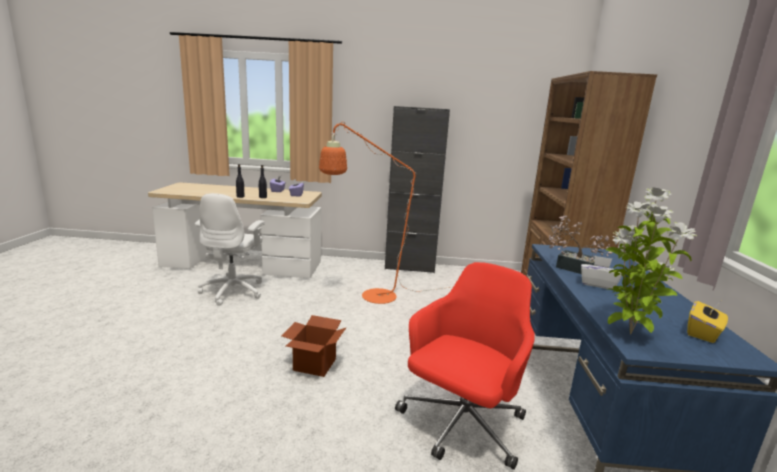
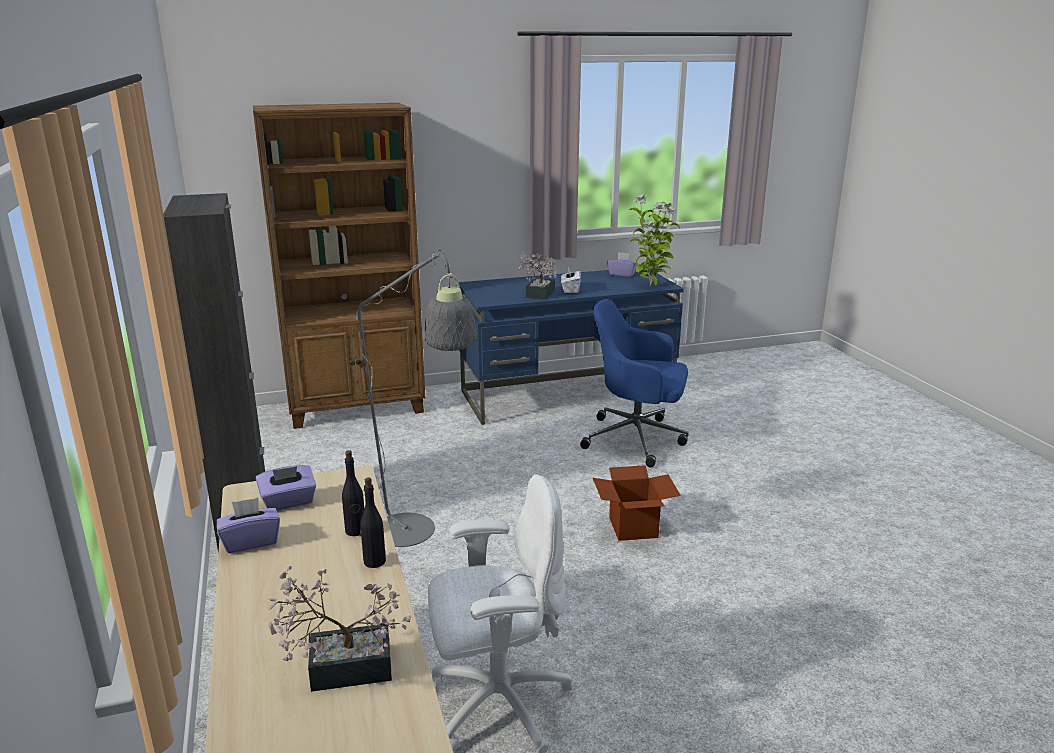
camera: 110 degrees left, 5 degrees up
orange floor lamp [319,122,450,304] -> grey floor lamp [319,250,477,547]
red office chair [395,262,535,470] -> blue office chair [580,299,689,467]
yellow tissue box [687,301,728,343] -> purple tissue box [607,252,638,277]
none -> potted plant [269,566,411,692]

